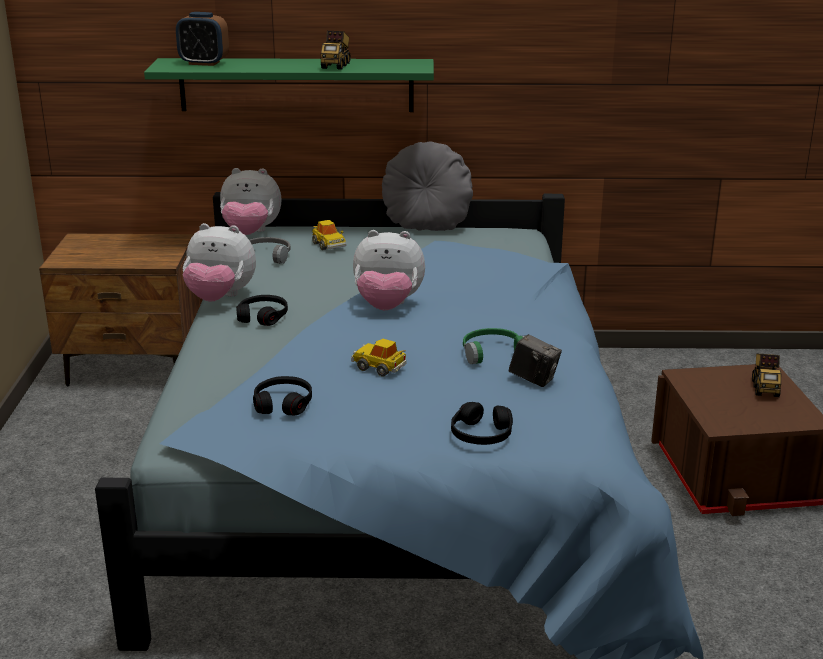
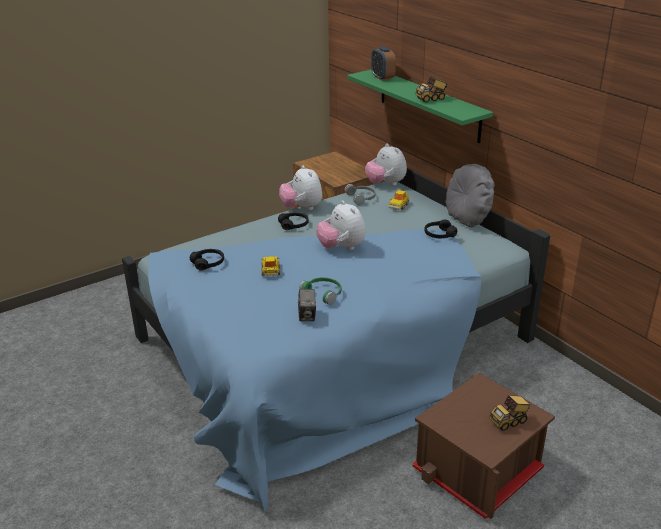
camera: 55 degrees right, 5 degrees up
black headphones [451,402,513,445] -> black headphones moved to [424,220,457,238]

